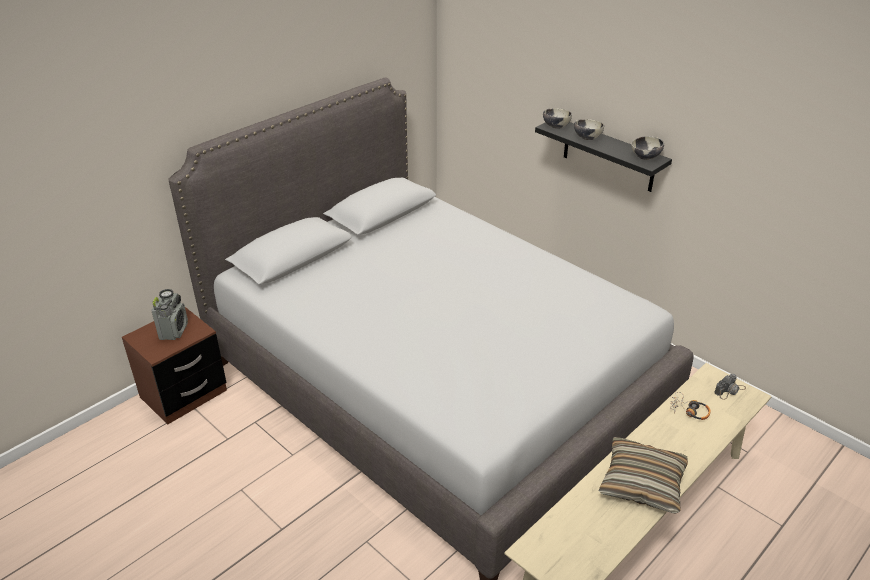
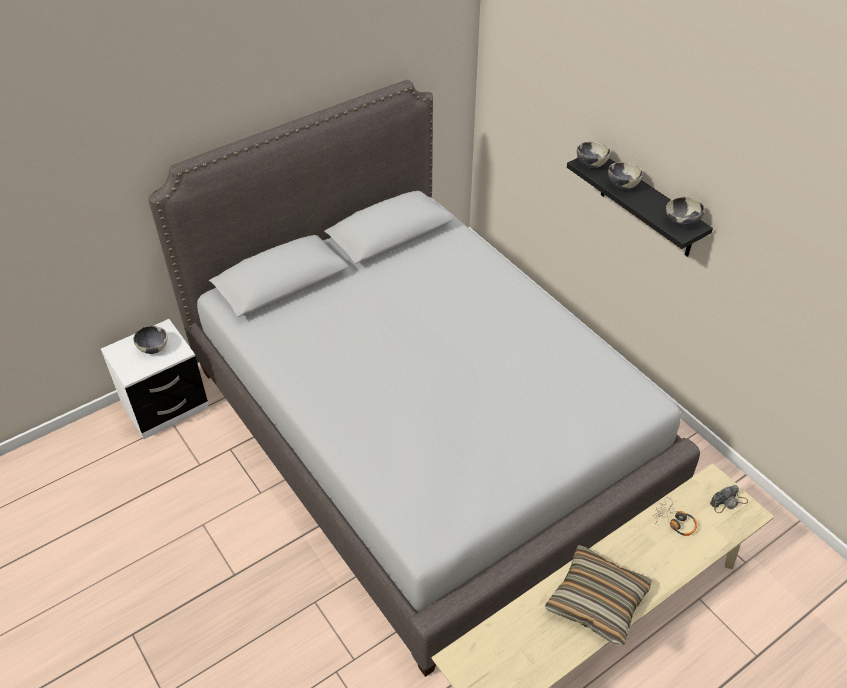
camera: 10 degrees right, 10 degrees up
brown nightstand [122,307,227,425] -> white nightstand [101,319,209,439]
radio [151,289,188,340] -> bowl [133,326,168,354]

